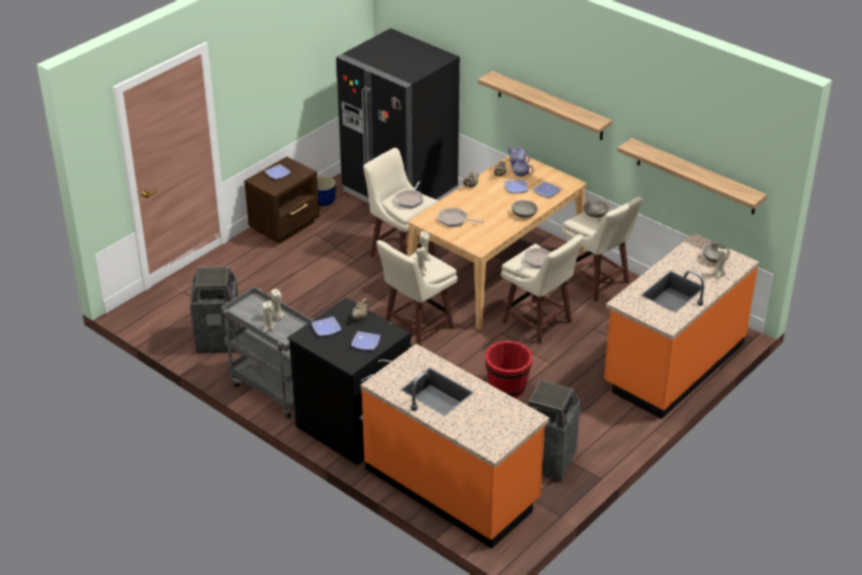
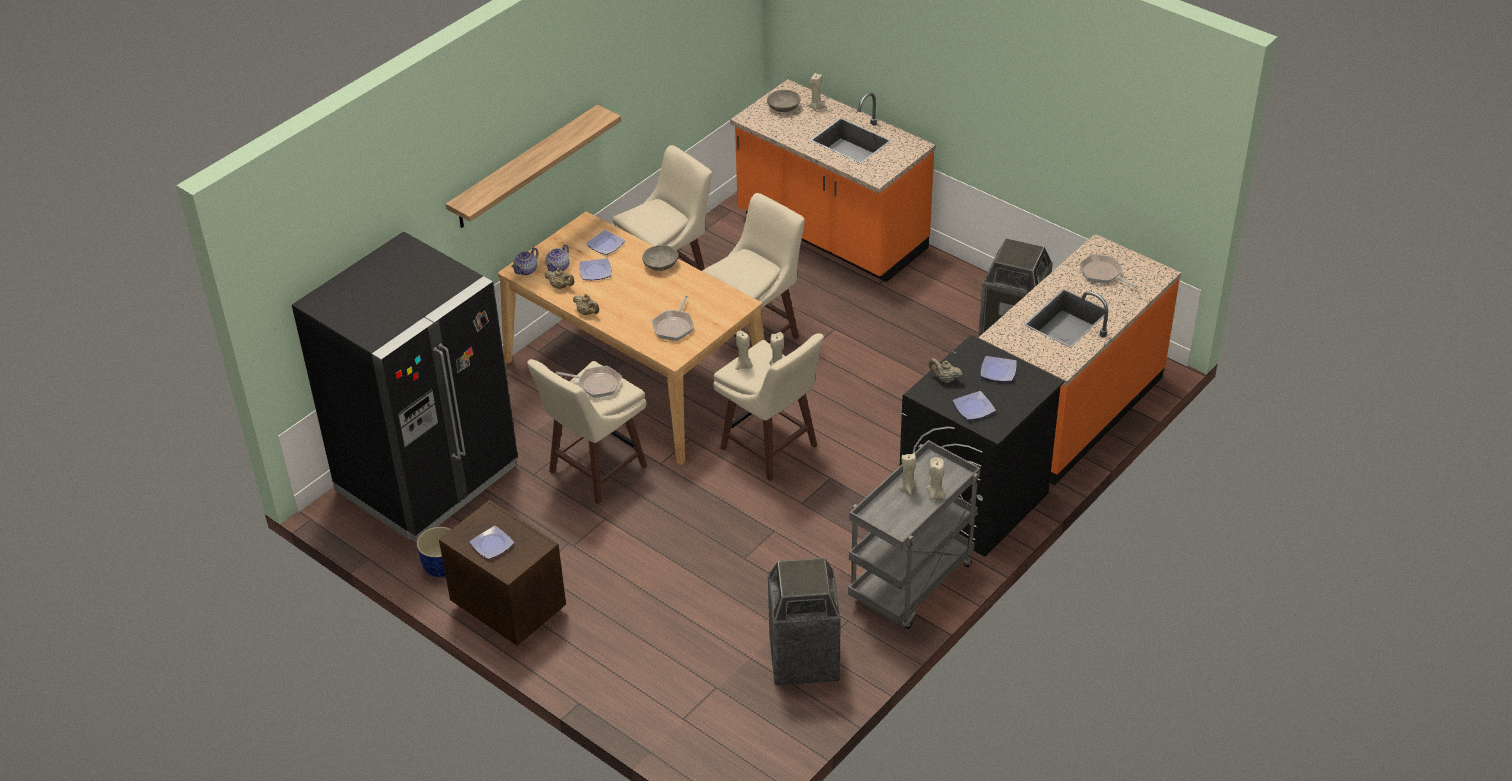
camera: 90 degrees left, 5 degrees up
red bucket [485,341,533,398] -> none
frying pan [516,248,550,272] -> frying pan moved to [1079,254,1139,289]
grey bowl [583,200,609,218] -> none
shelf [618,138,767,215] -> none

